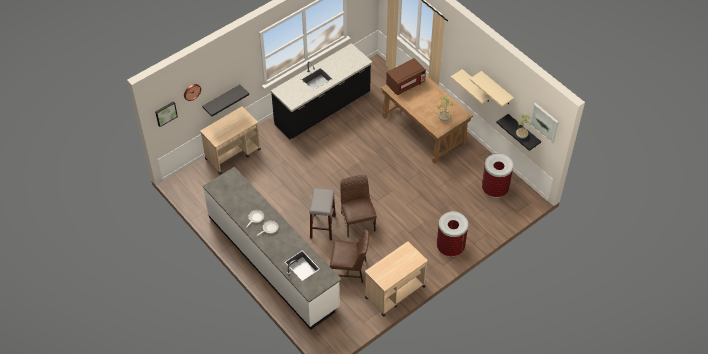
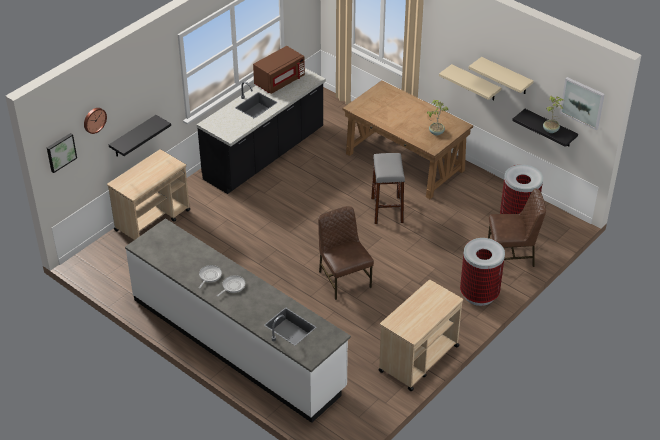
camera: 10 degrees left, 10 degrees down
grey stool [309,188,336,240] -> grey stool moved to [371,153,405,224]
brown chair [330,230,369,283] -> brown chair moved to [488,189,546,267]
brown microwave [386,58,426,96] -> brown microwave moved to [253,46,305,94]

